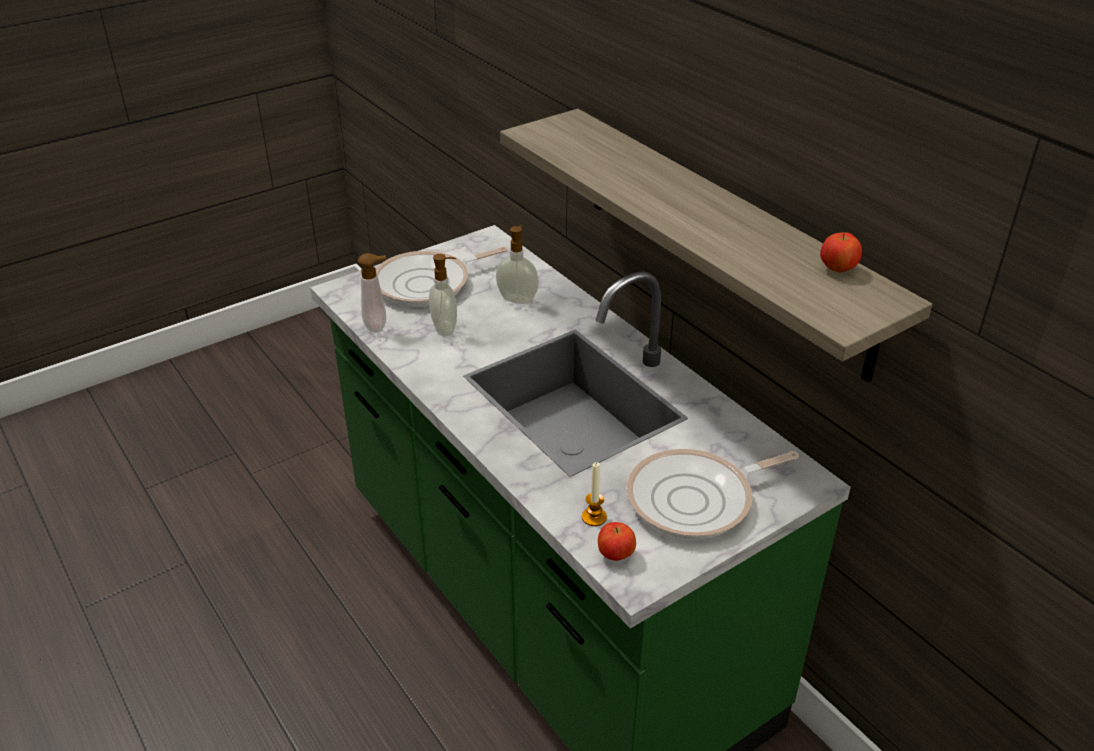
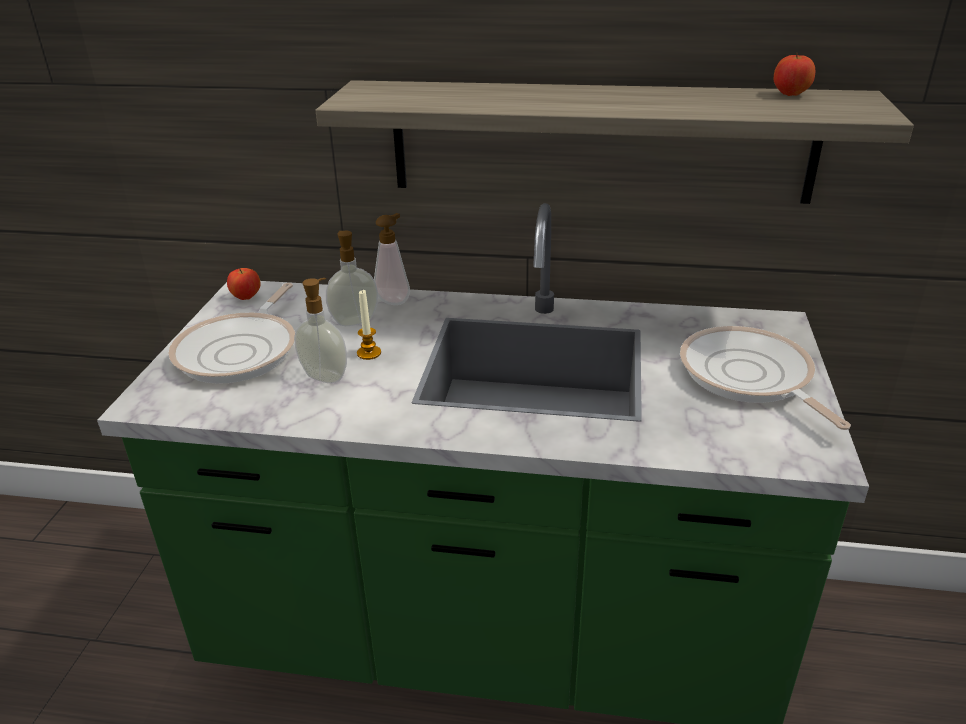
camera: 45 degrees left, 5 degrees down
soap dispenser [358,253,386,333] -> soap dispenser moved to [374,213,410,305]
candle [582,462,607,526] -> candle moved to [357,290,381,360]
apple [598,522,636,561] -> apple moved to [227,268,260,300]
frying pan [627,449,799,540] -> frying pan turned 135 degrees clockwise [680,326,851,430]

